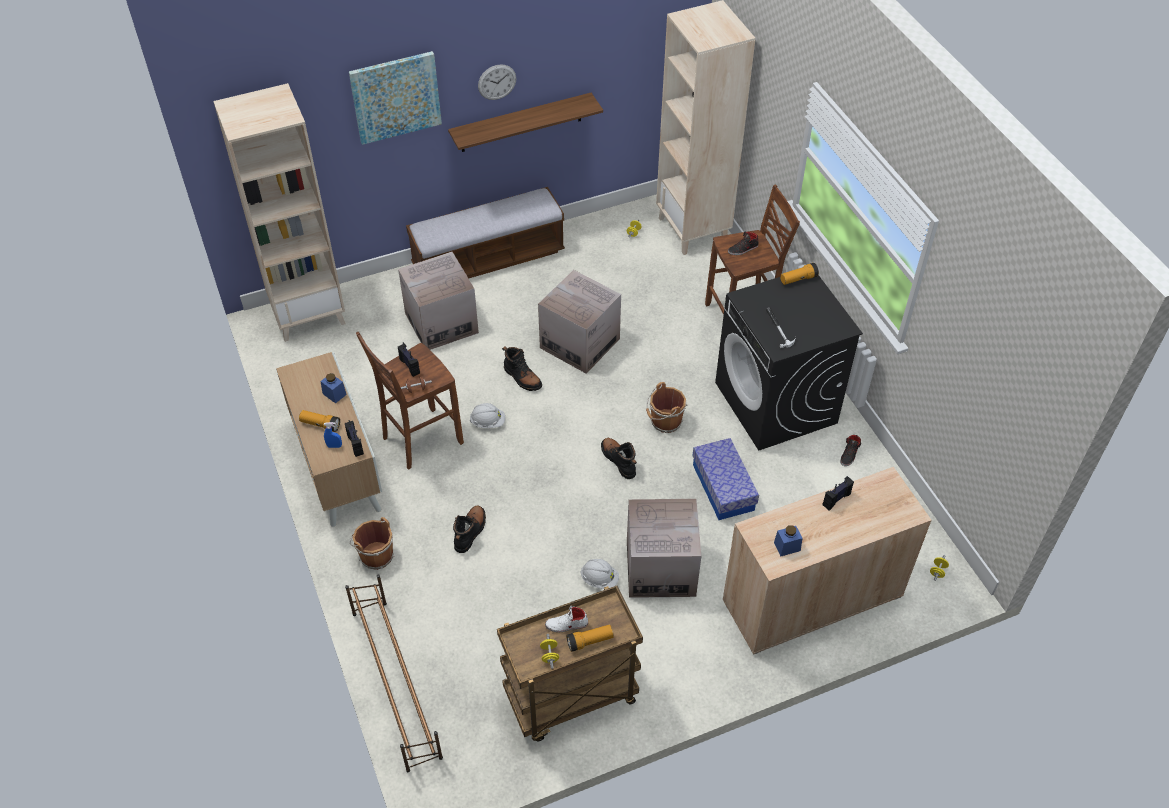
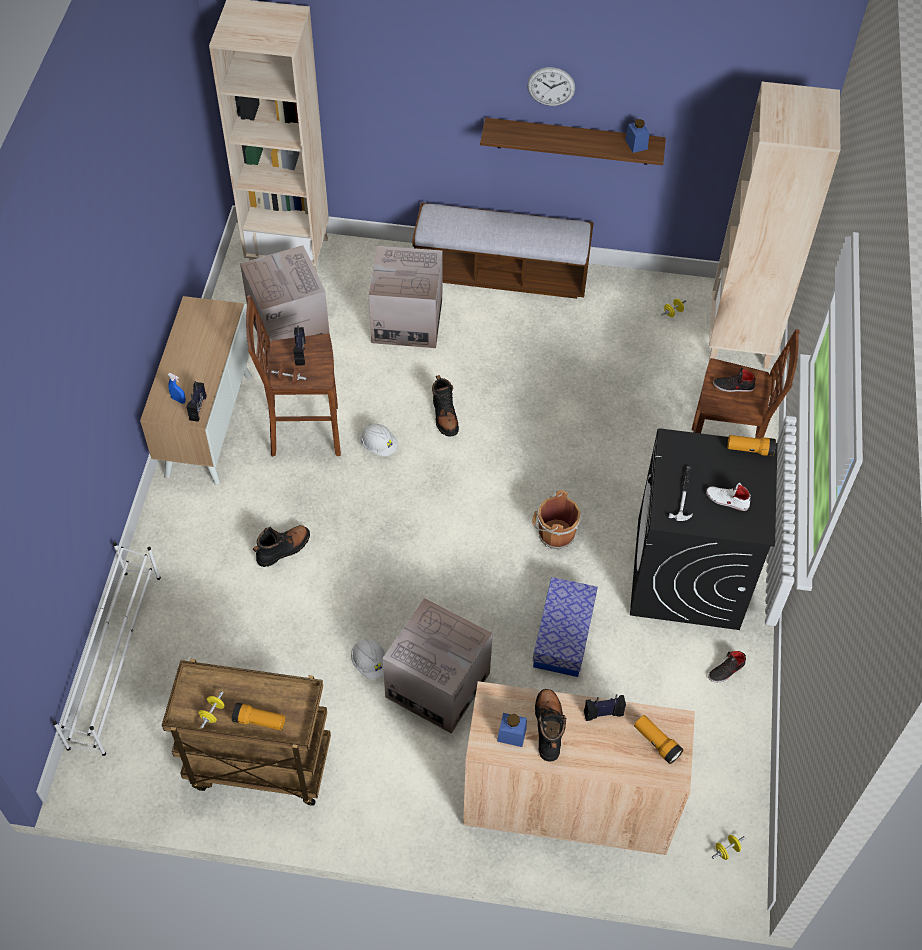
camera: 30 degrees right, 5 degrees up
flashlight [299,410,340,432] -> flashlight moved to [634,715,684,764]
blue jar [320,373,347,403] -> blue jar moved to [625,119,649,153]
brown shoe rack [345,574,443,772] -> white shoe rack [53,542,161,756]
picture [349,51,442,145] -> none
brown bucket [350,517,394,570] -> none
cardboard box [538,270,621,374] -> cardboard box moved to [240,245,330,342]
white shoe [545,606,588,632] -> white shoe moved to [706,483,751,511]
black boot [601,438,637,479] -> black boot moved to [535,689,567,762]

